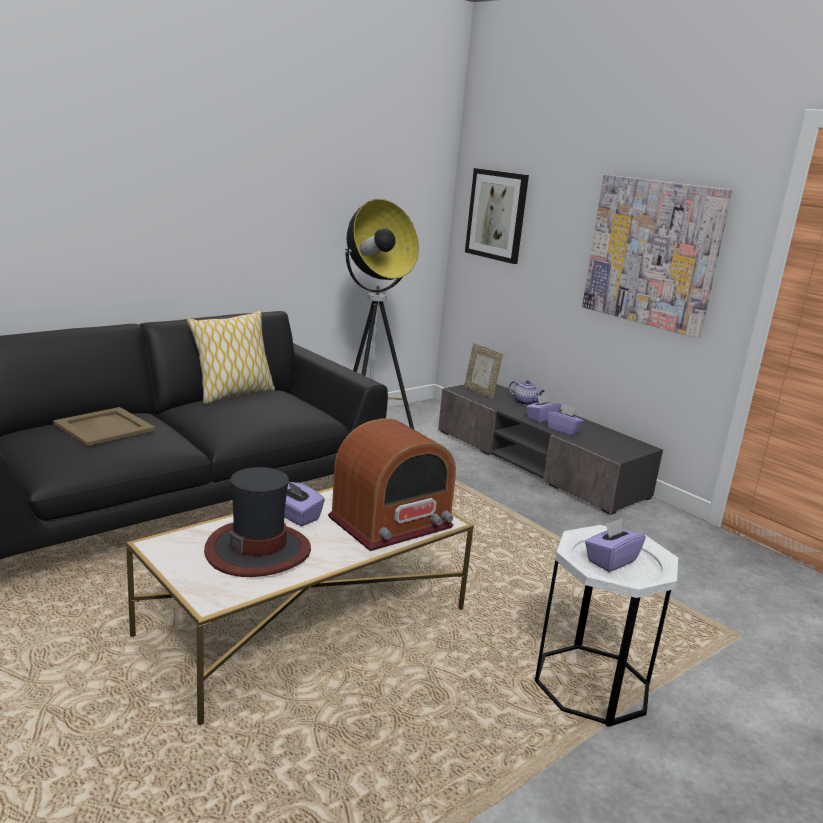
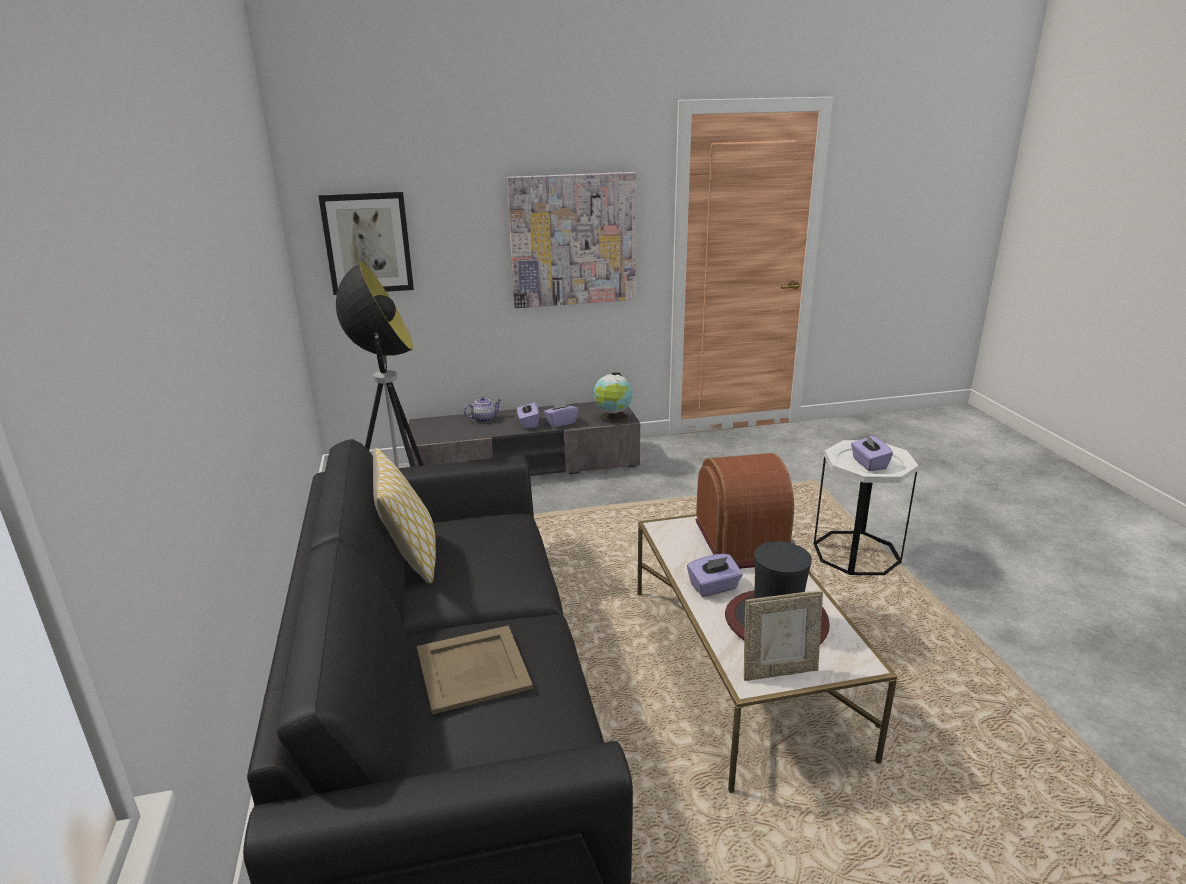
camera: 60 degrees left, 5 degrees up
picture frame [464,343,503,399] -> picture frame moved to [744,591,823,681]
none -> globe [594,372,633,424]

